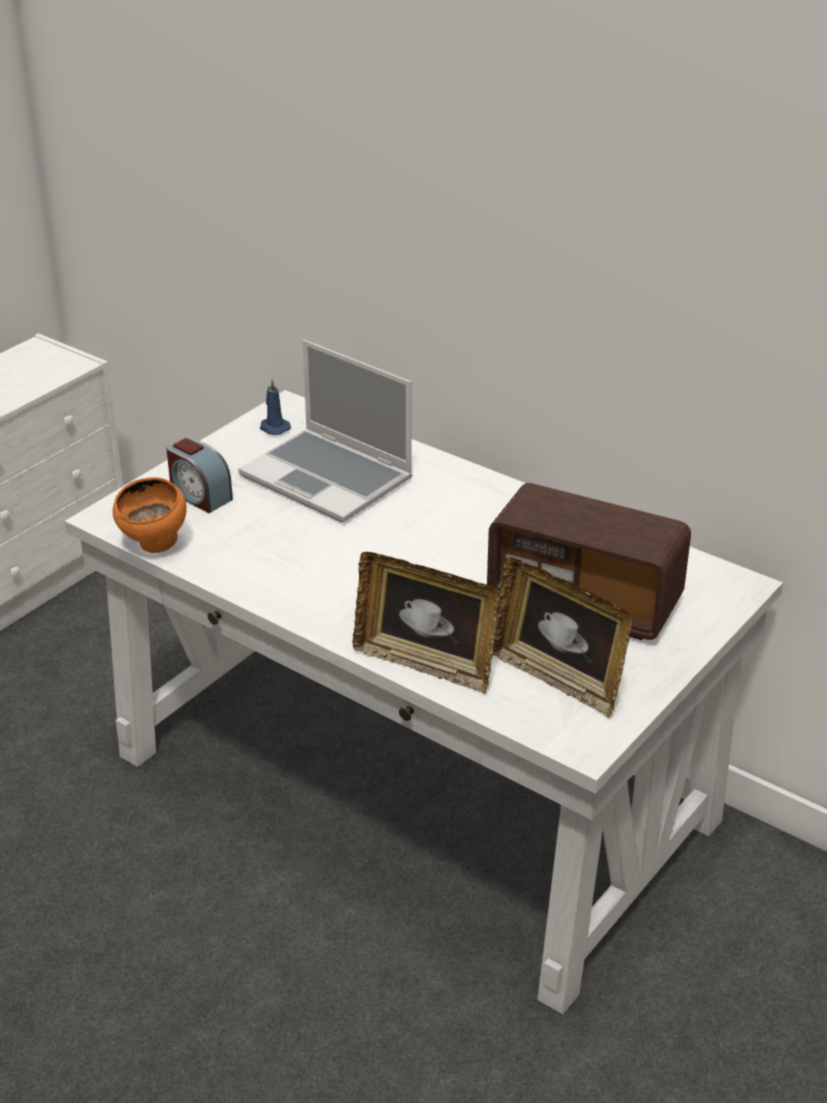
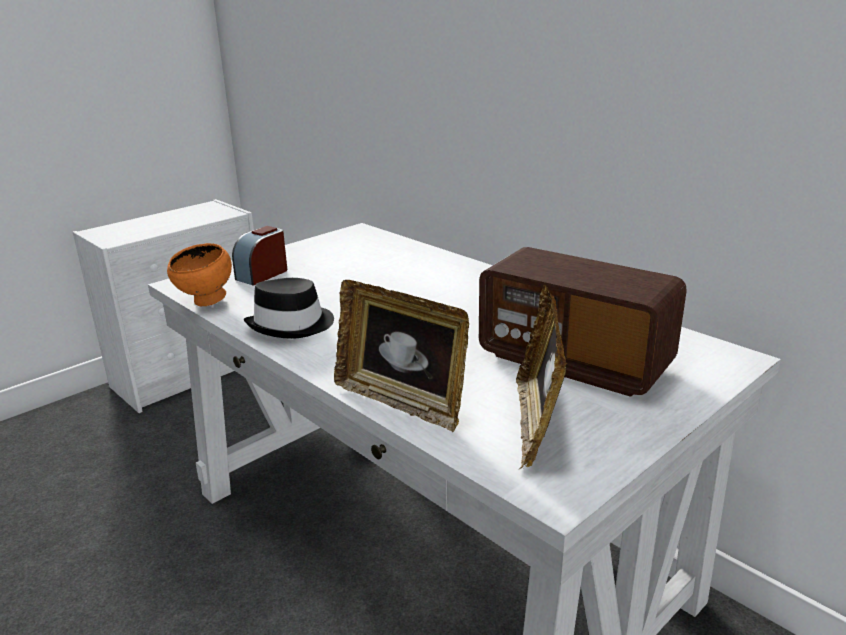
camera: 10 degrees right, 10 degrees down
alarm clock [166,437,233,513] -> alarm clock turned 75 degrees clockwise [232,226,287,286]
laptop [238,340,412,523] -> none
blue candle [260,379,291,435] -> none
picture frame [493,558,632,718] -> picture frame turned 45 degrees clockwise [516,284,567,469]
none -> black hat [244,278,334,339]

